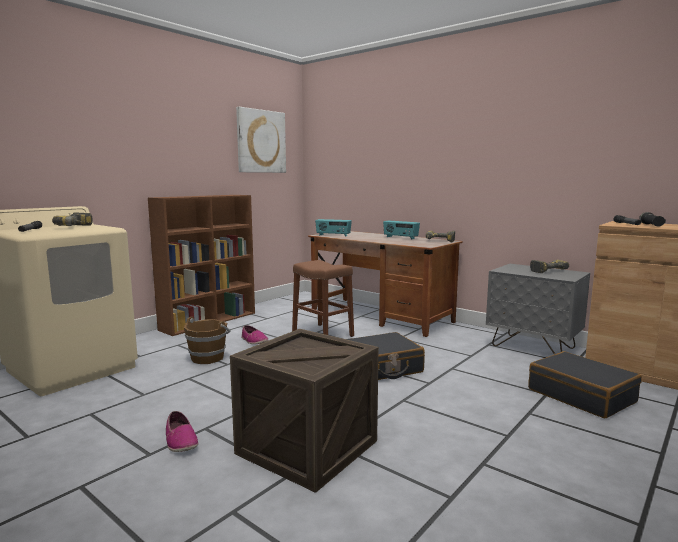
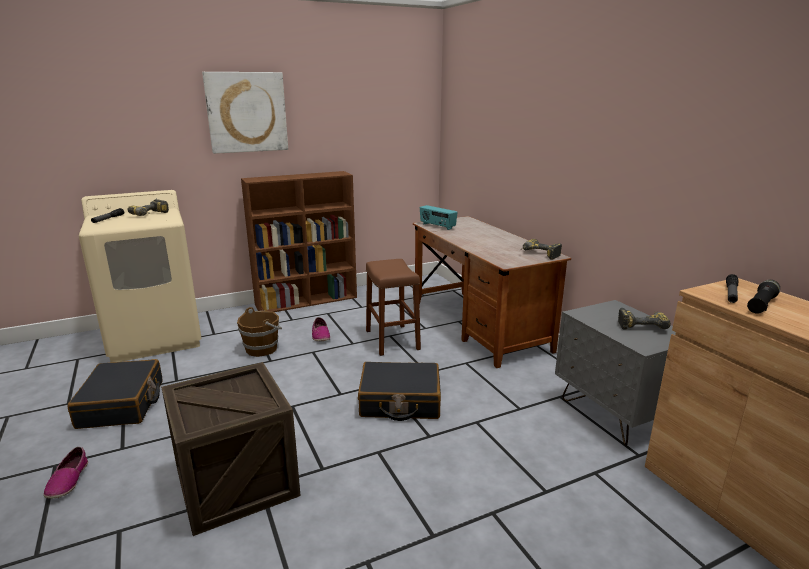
camera: 25 degrees right, 10 degrees up
shoe [166,411,198,452] -> shoe moved to [43,447,88,499]
picture [236,107,286,173] -> picture moved to [202,72,288,154]
radio [383,221,420,239] -> none
black suitcase [528,351,642,418] -> black suitcase moved to [67,359,163,429]

